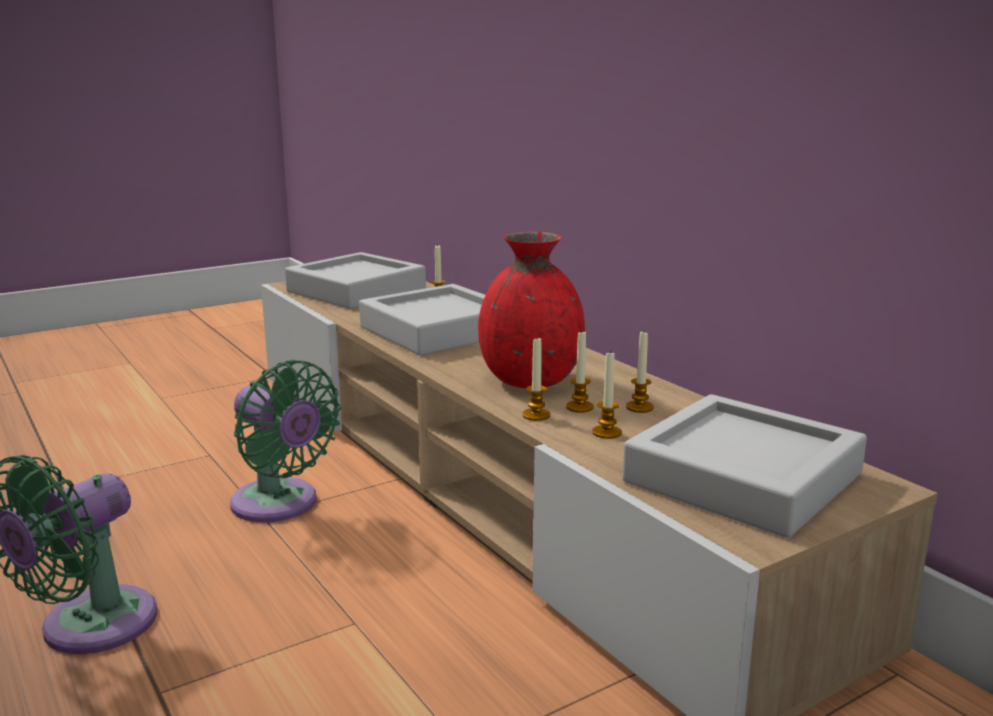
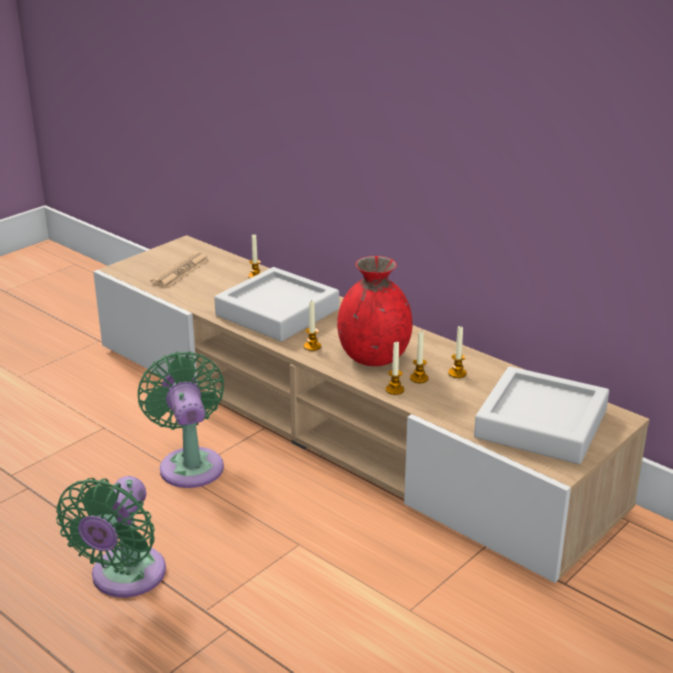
camera: 15 degrees left, 10 degrees up
green fan [230,360,341,523] -> green fan turned 135 degrees counterclockwise [138,351,224,488]
grey tray [285,252,426,309] -> newspaper [150,252,210,287]
candle [592,350,622,439] -> candle moved to [304,301,321,351]

